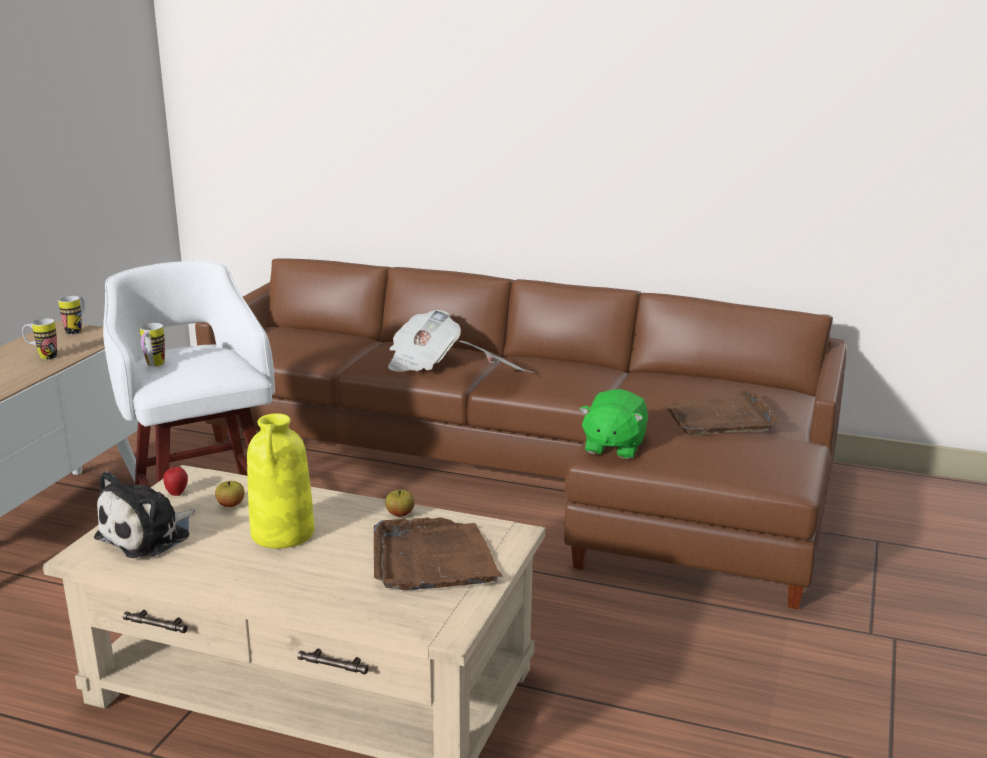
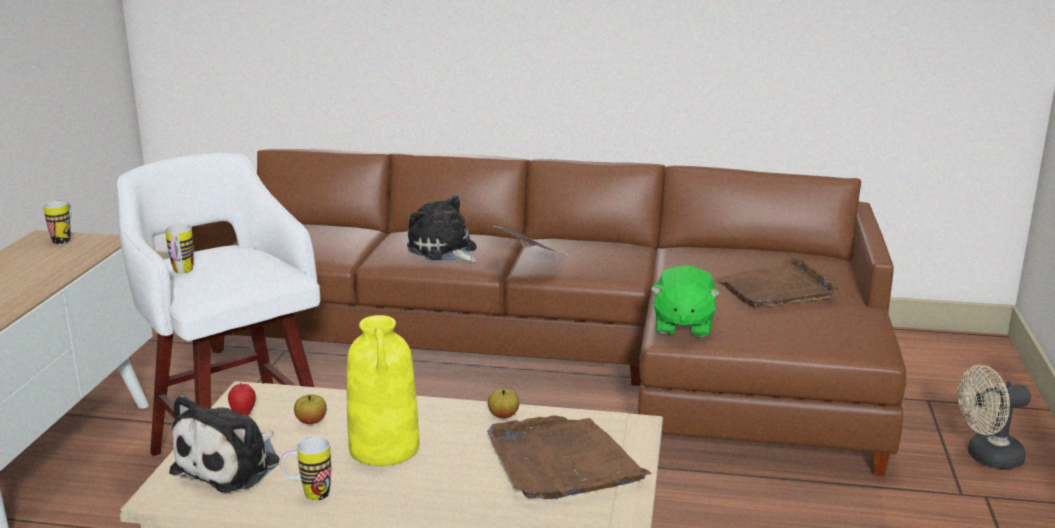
camera: 10 degrees left, 0 degrees up
mug [22,318,57,359] -> mug moved to [281,437,331,501]
newspaper [388,310,461,372] -> plush toy [407,195,477,262]
none -> beige fan [958,365,1031,469]

